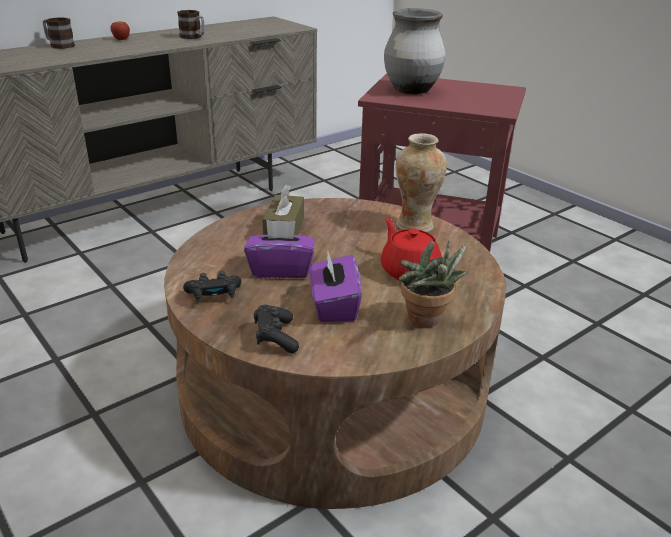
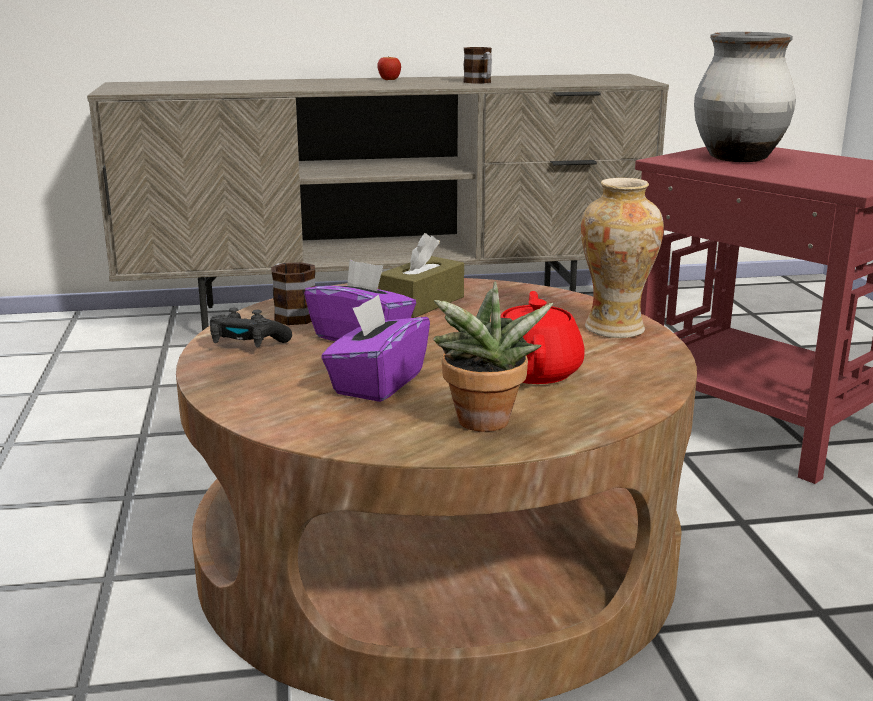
camera: 30 degrees right, 10 degrees down
mug [43,17,75,49] -> mug moved to [271,262,315,325]
black game controller [254,304,299,353] -> none

